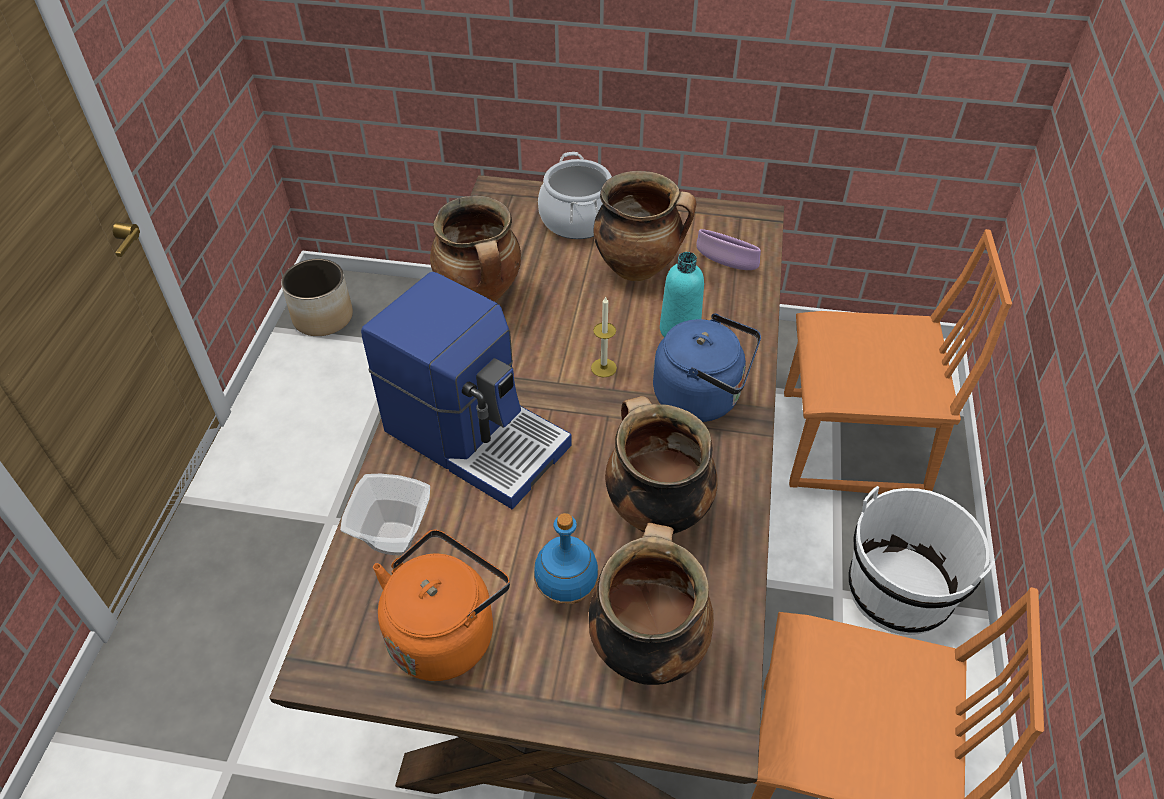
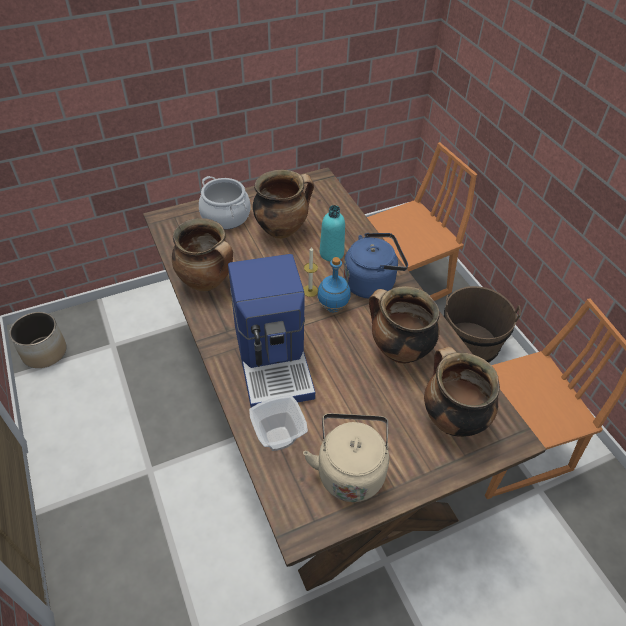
camera: 35 degrees left, 0 degrees up
coffee machine [361,272,572,509] -> coffee machine turned 75 degrees clockwise [228,254,315,407]
orange kettle [373,530,510,681] -> beige kettle [303,413,389,502]
blue bottle [534,513,598,604] -> blue bottle moved to [317,257,351,312]
purple bowl [696,229,761,270] -> none
white bucket [849,486,995,635] -> brown bucket [444,286,521,363]

